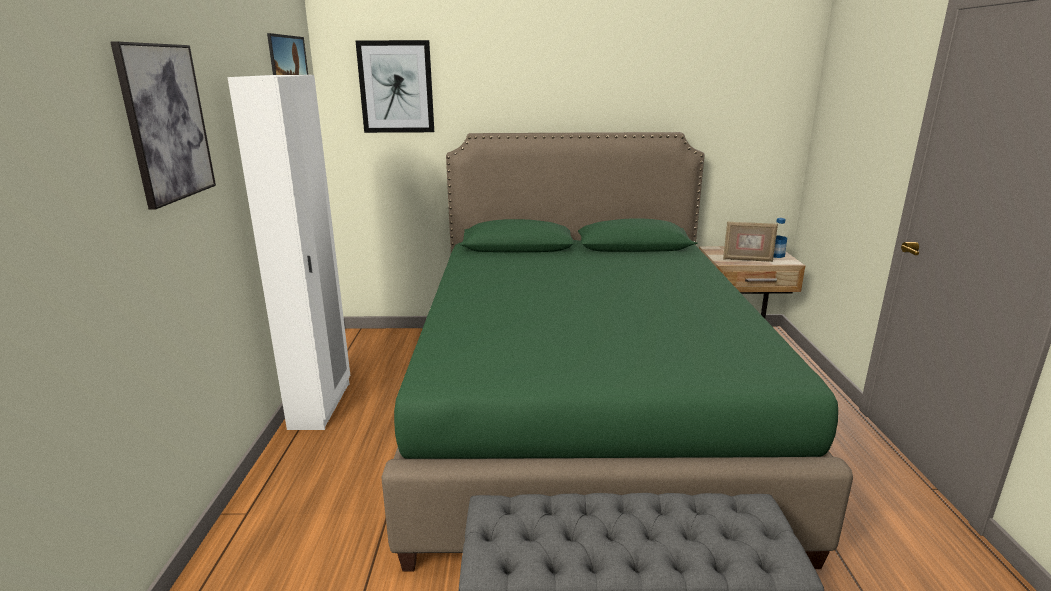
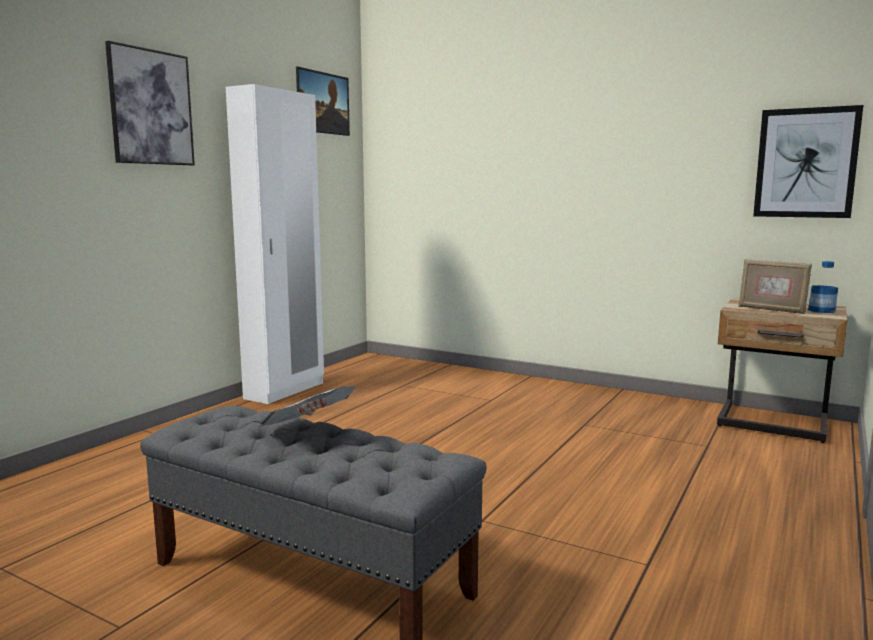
camera: 30 degrees right, 10 degrees down
picture [356,40,434,133] -> picture moved to [753,105,863,218]
green bed [381,132,853,571] -> none
none -> newspaper [258,386,356,427]

